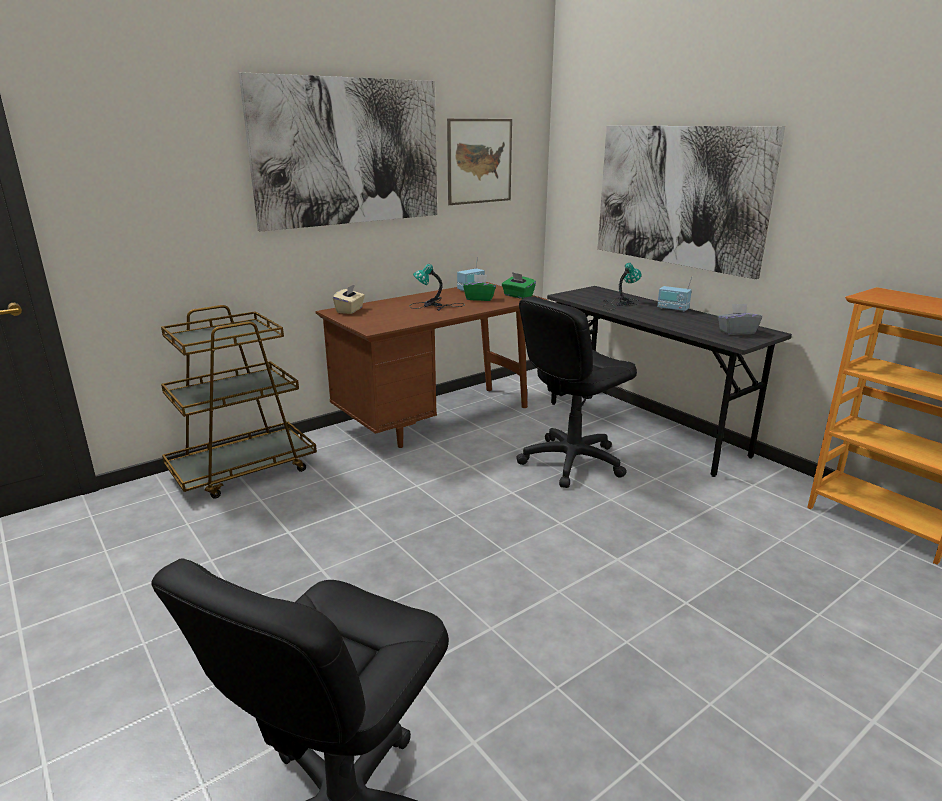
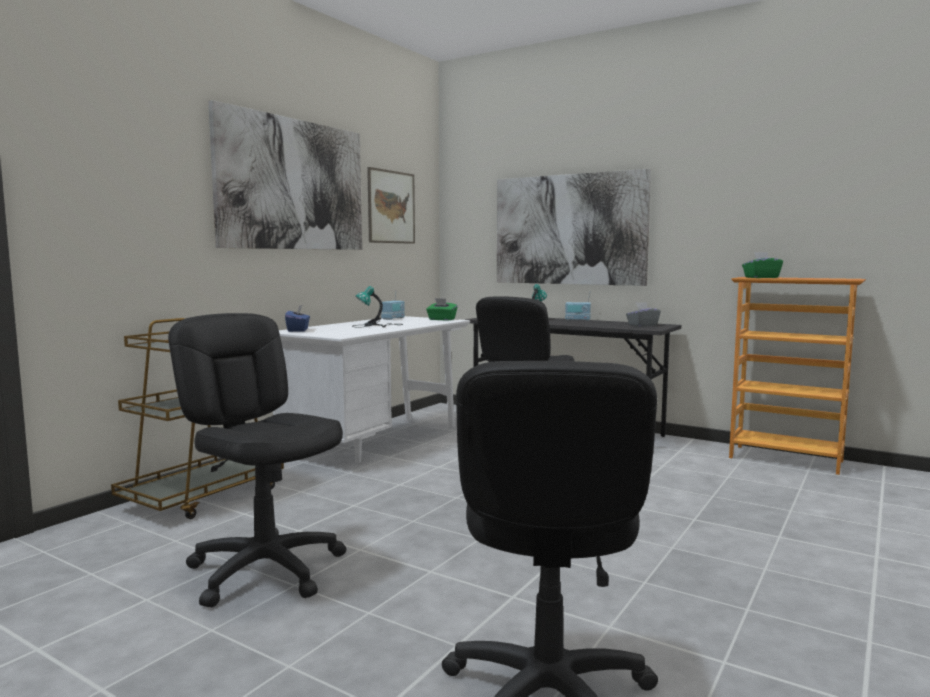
camera: 20 degrees left, 15 degrees down
brown desk [316,282,548,448] -> white desk [273,316,470,463]
beige tissue box [333,284,365,314] -> blue tissue box [285,305,310,332]
green tissue box [463,274,496,301] -> green tissue box moved to [742,252,783,278]
none -> black office chair [168,313,346,607]

